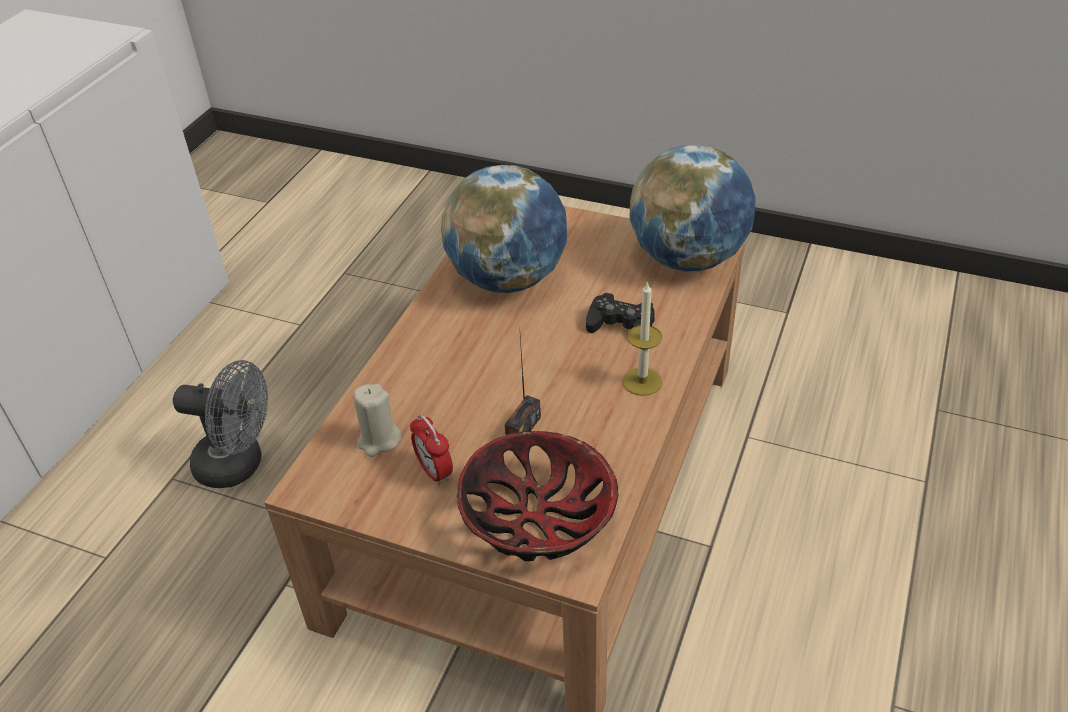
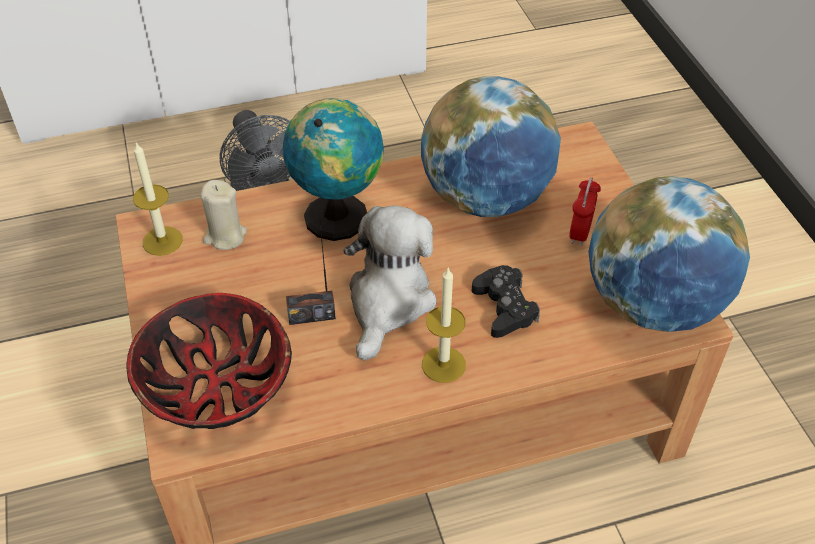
camera: 50 degrees right, 5 degrees up
alarm clock [410,415,453,485] -> alarm clock moved to [569,177,601,246]
none -> candle [133,143,183,256]
none -> globe [283,98,384,241]
none -> plush toy [343,206,437,360]

